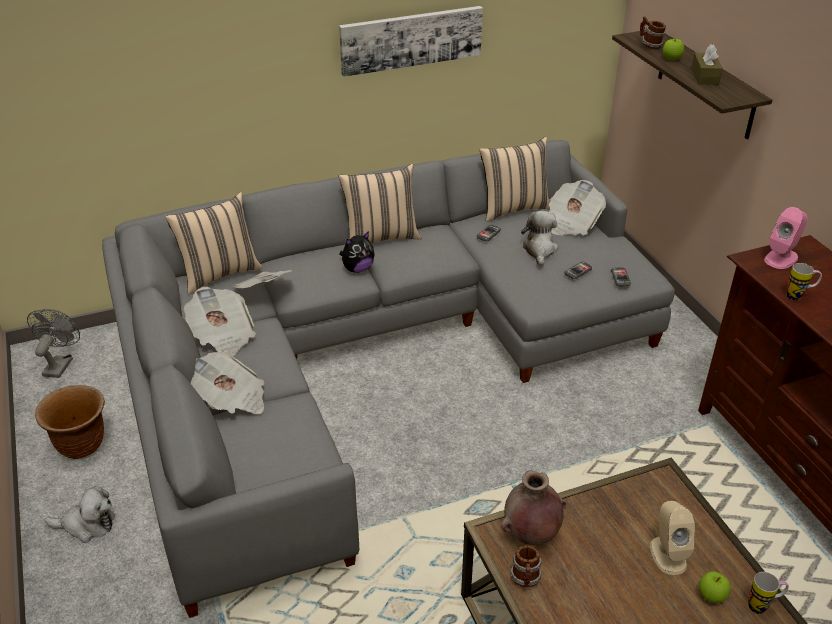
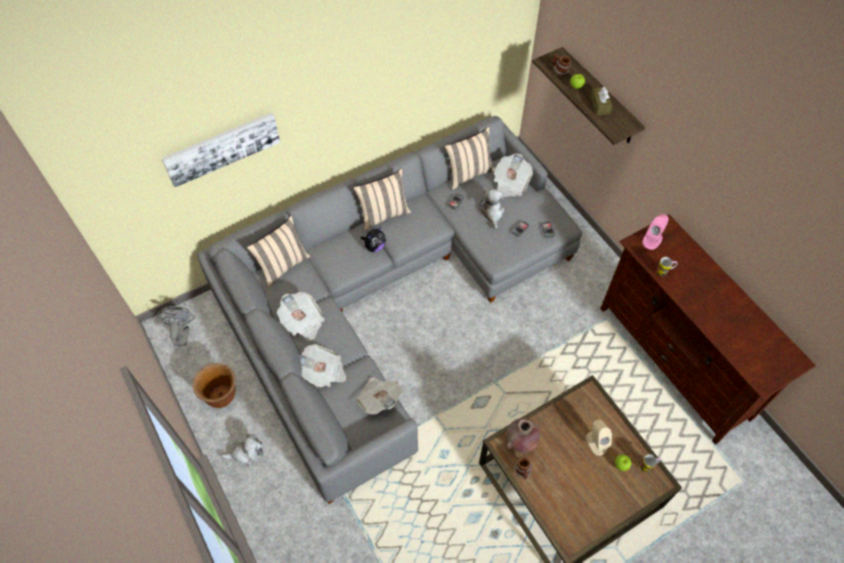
camera: 10 degrees left, 20 degrees up
newspaper [233,270,292,288] -> newspaper moved to [356,377,402,415]
picture [339,6,483,77] -> picture moved to [162,113,280,187]

